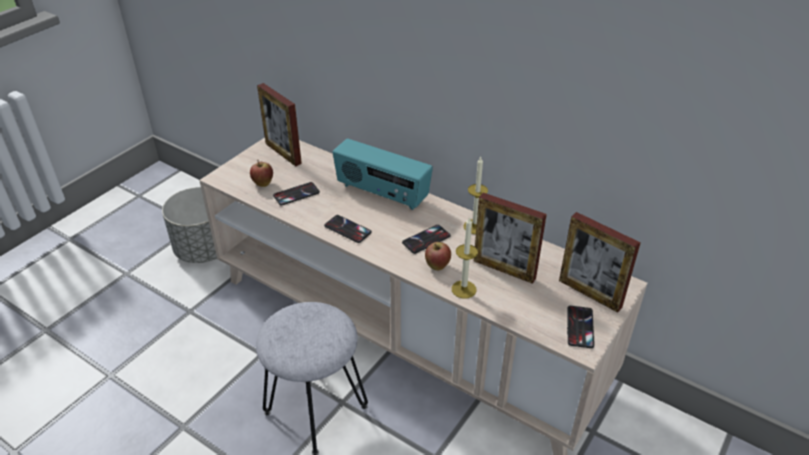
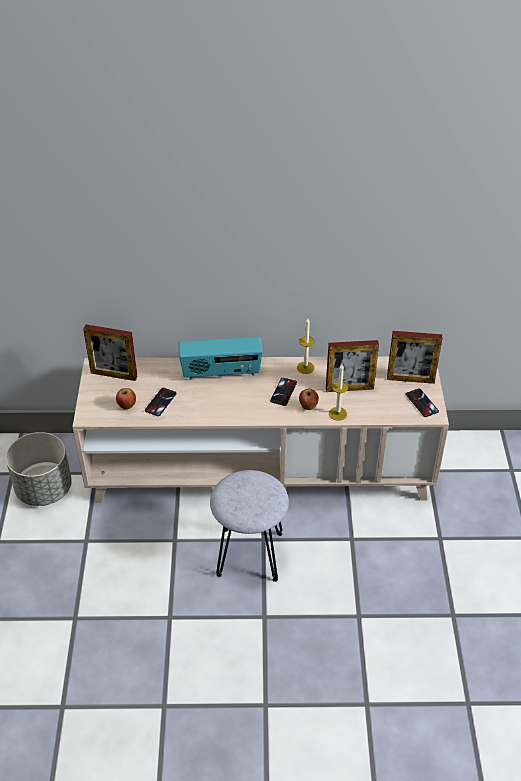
camera: 35 degrees left, 5 degrees up
phone [324,215,372,243] -> none

